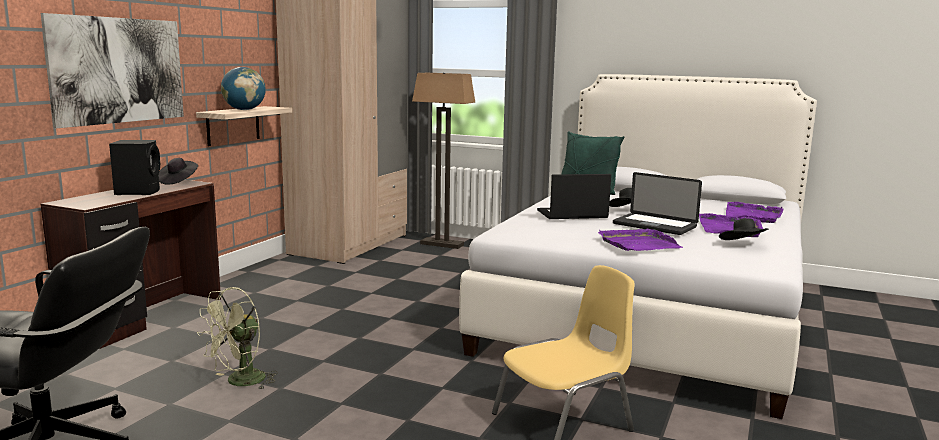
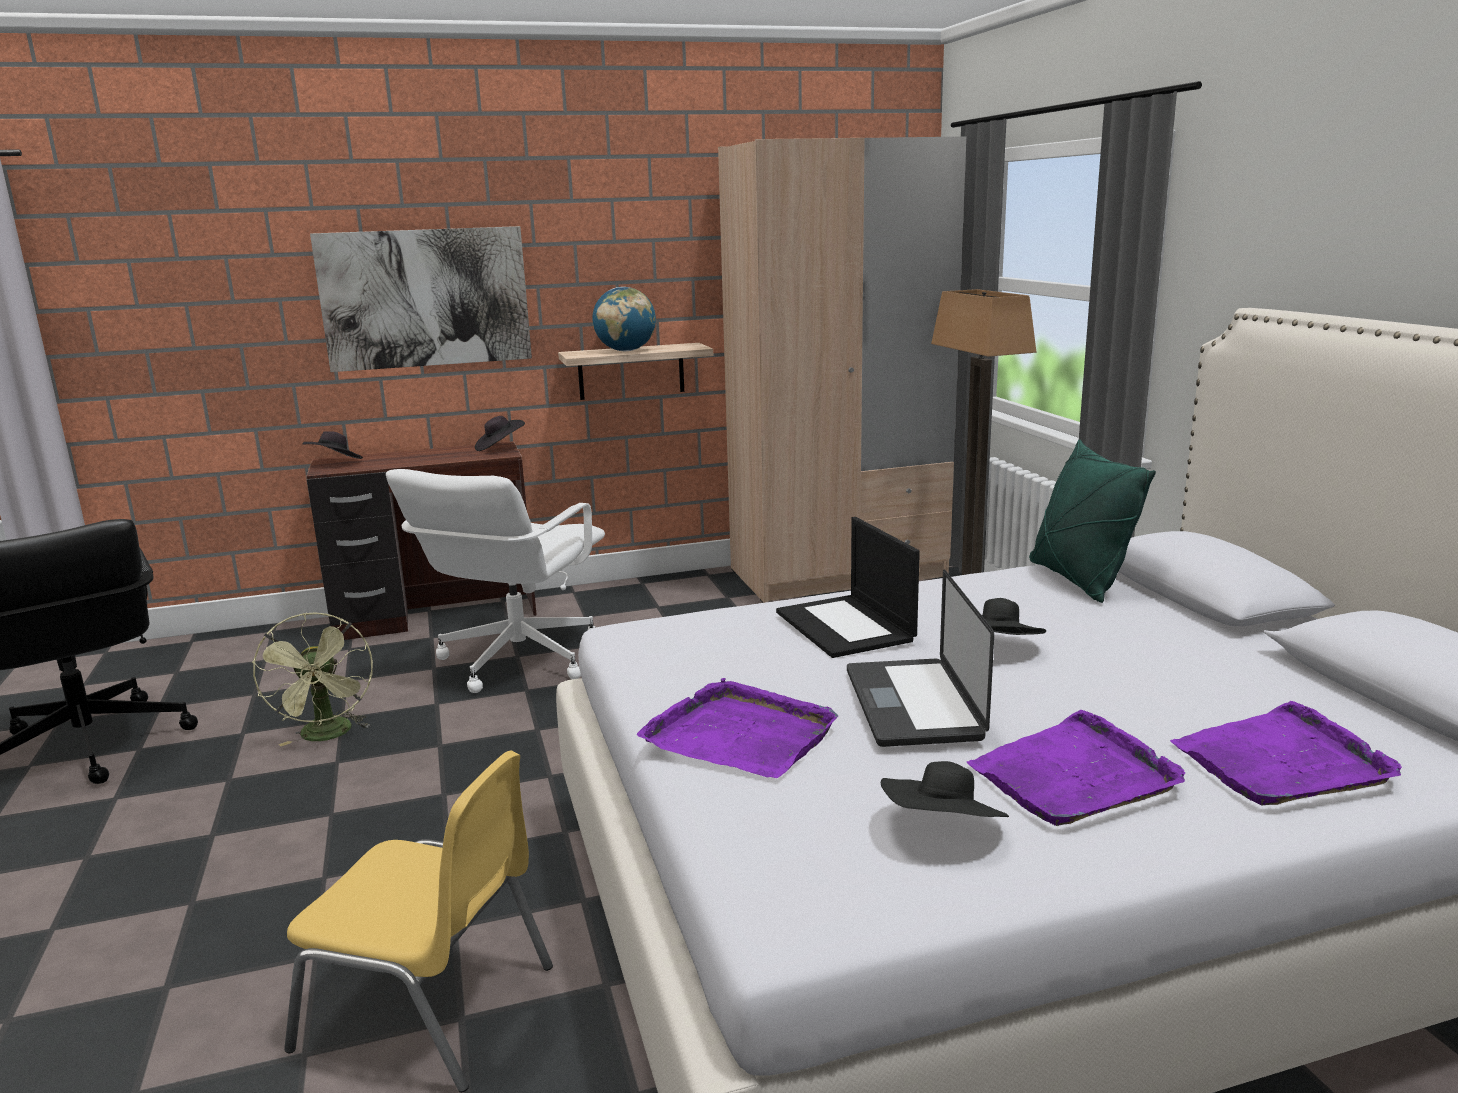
camera: 50 degrees right, 5 degrees up
black speaker [109,140,160,195] -> none
green fan [197,287,278,390] -> green fan turned 105 degrees counterclockwise [252,612,373,746]
laptop [537,174,611,219] -> laptop turned 150 degrees counterclockwise [776,517,920,658]
none -> black hat [302,431,363,459]
none -> white office chair [386,469,605,693]

